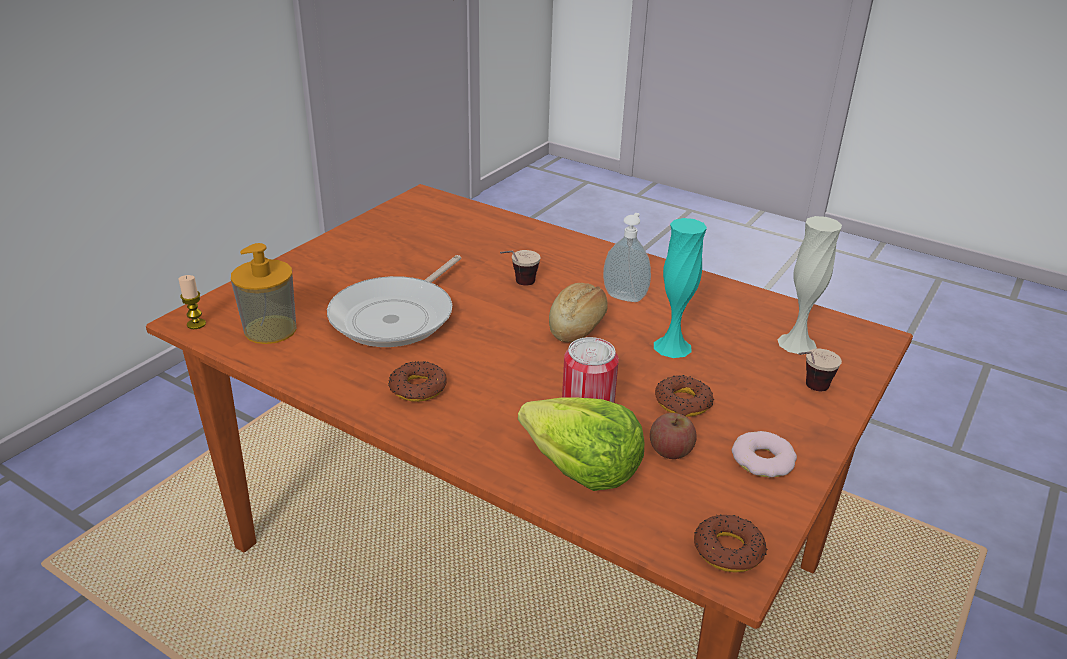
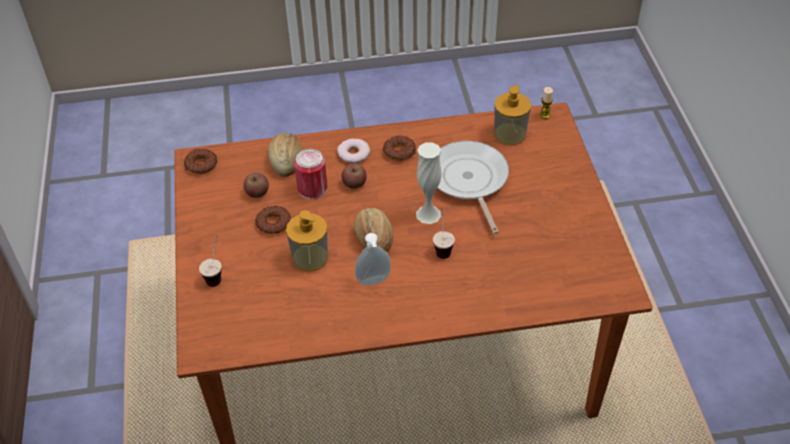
camera: 140 degrees right, 15 degrees up
lettuce [518,397,644,491] -> bread [268,133,302,177]
turquoise vase [654,218,707,358] -> soap dispenser [286,210,328,272]
donut [732,431,797,477] -> donut moved to [337,138,370,163]
white vase [778,216,842,355] -> white vase moved to [416,142,441,224]
none -> apple [342,164,367,189]

